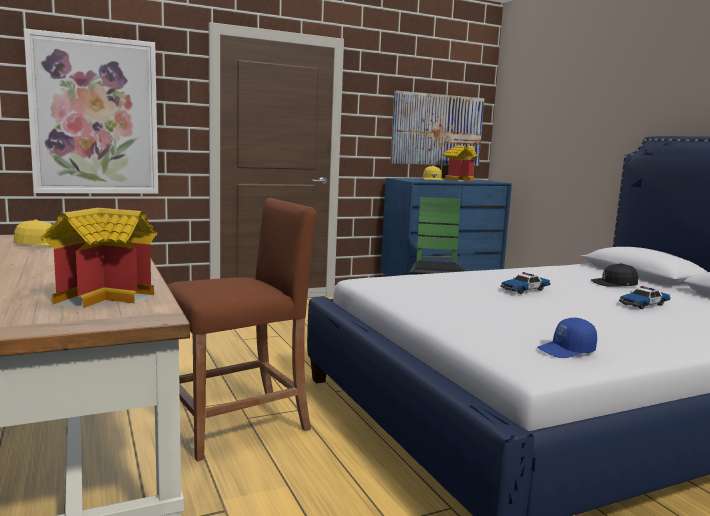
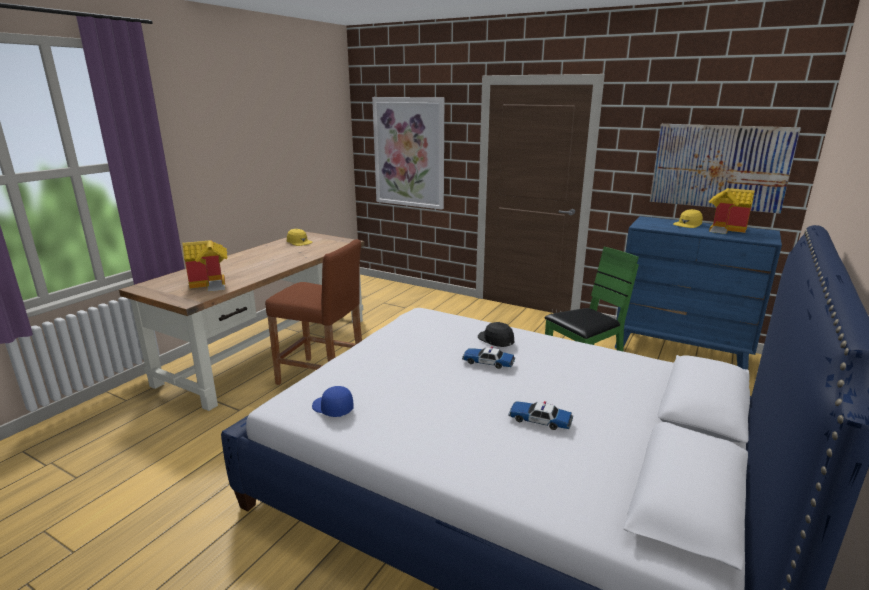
camera: 55 degrees right, 10 degrees up
black cap [591,263,638,287] -> black cap moved to [478,322,514,347]

